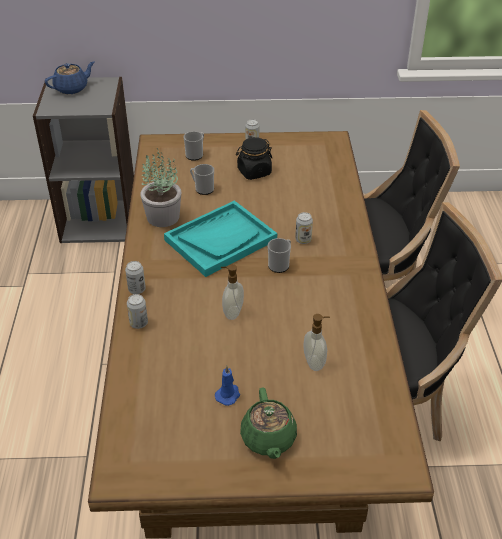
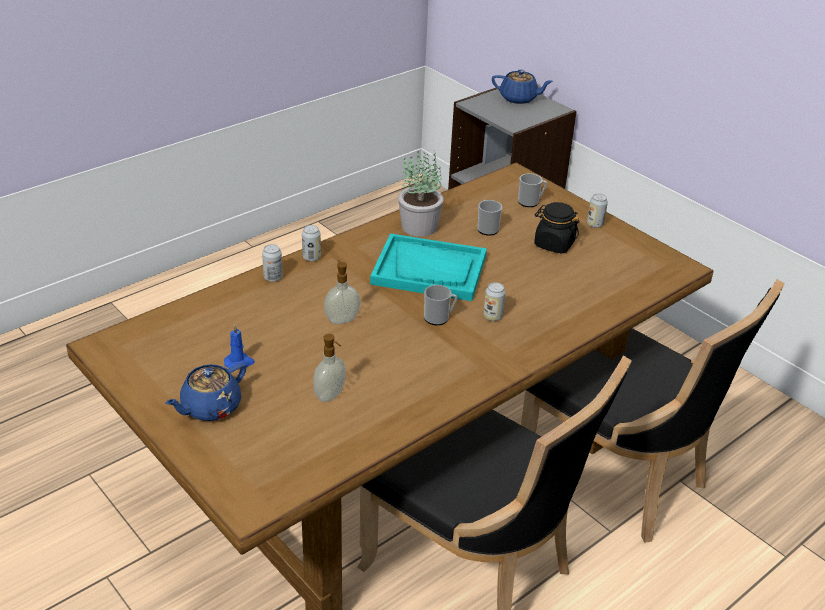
camera: 50 degrees right, 5 degrees down
green teapot [240,387,297,459] -> blue teapot [165,363,246,421]

